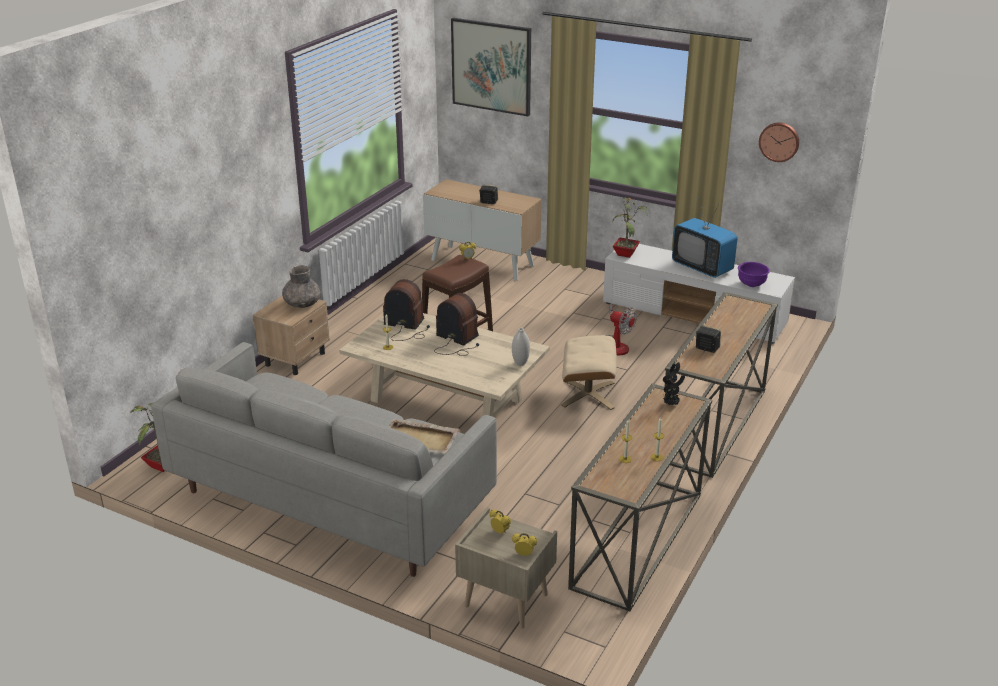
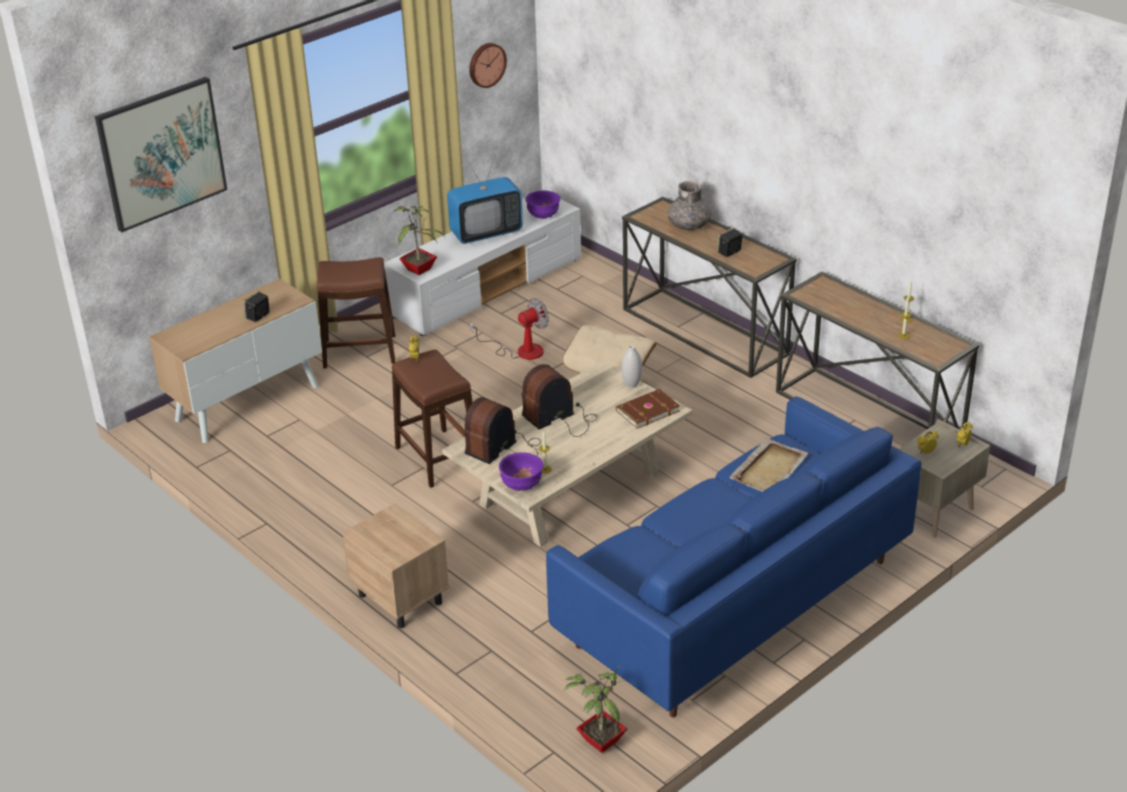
camera: 70 degrees left, 5 degrees up
grey sofa [151,342,497,577] -> blue sofa [546,397,922,718]
grey vase [282,265,321,308] -> grey vase moved to [668,181,712,230]
potted plant [663,361,685,405] -> none
none -> brown stool [317,257,396,368]
none -> purple bowl [499,452,543,491]
none -> brown book [616,389,680,429]

